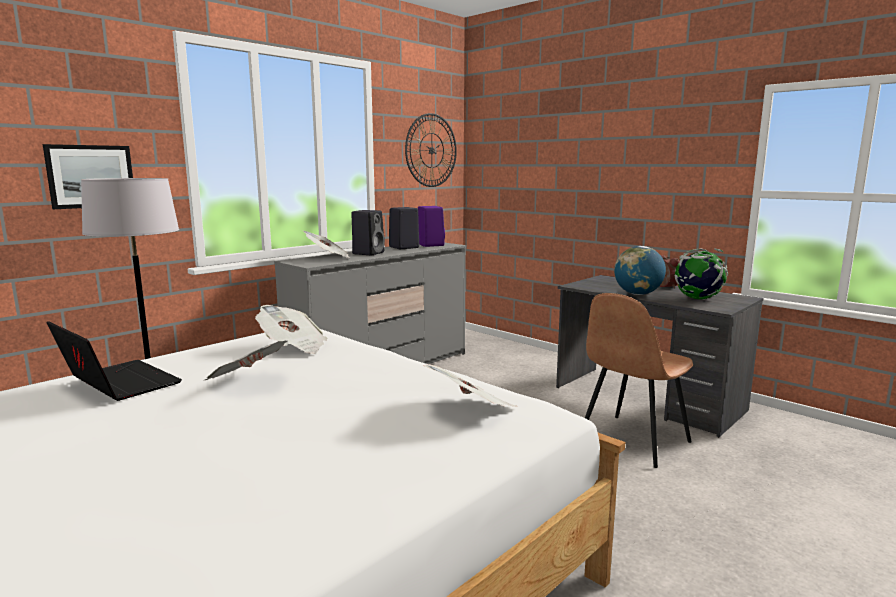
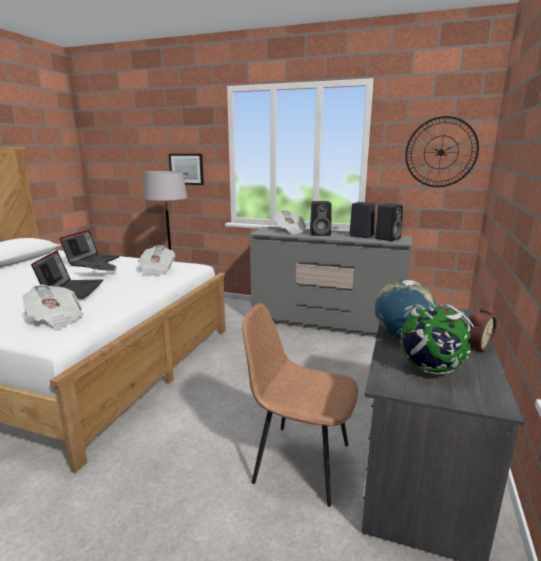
camera: 65 degrees right, 5 degrees up
purple speaker [418,206,445,247] -> black speaker [375,203,403,241]
none -> laptop [31,250,103,299]

